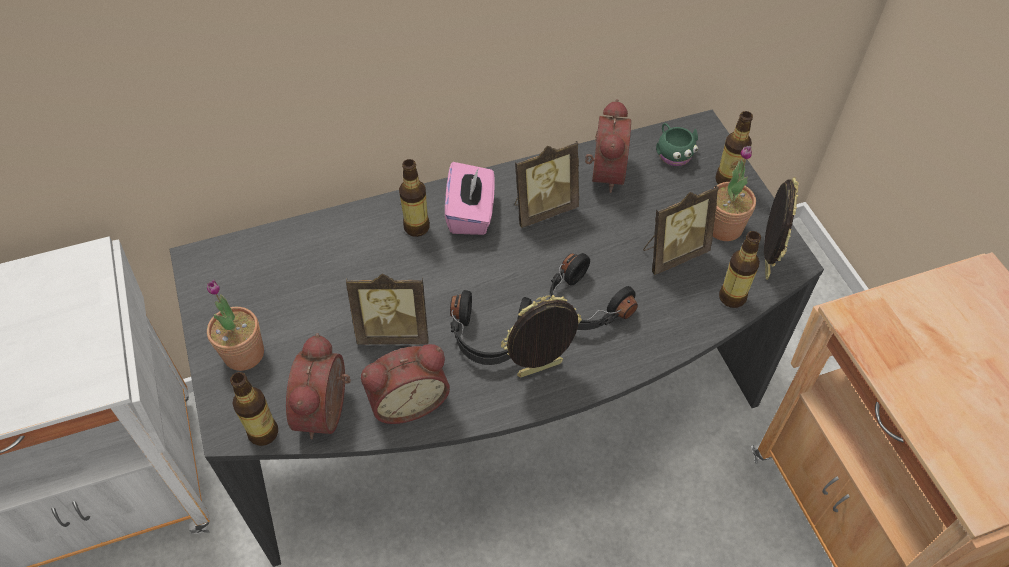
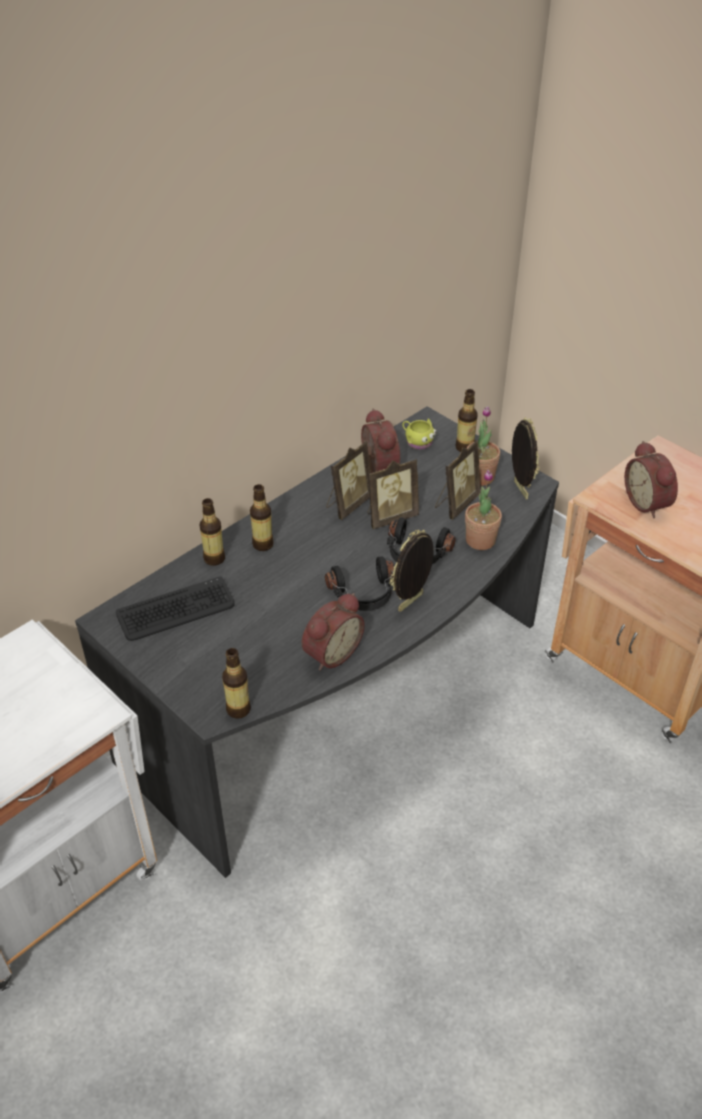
camera: 25 degrees left, 10 degrees down
potted plant [207,279,264,371] -> potted plant moved to [465,470,502,550]
alarm clock [286,333,351,439] -> alarm clock moved to [625,441,678,518]
picture frame [346,274,428,344] -> picture frame moved to [367,458,419,529]
pink tissue box [445,162,495,235] -> none
green mug [656,123,698,166] -> yellow mug [402,418,437,450]
bottle [719,231,761,308] -> bottle moved to [200,498,225,566]
none -> keyboard [116,577,235,641]

